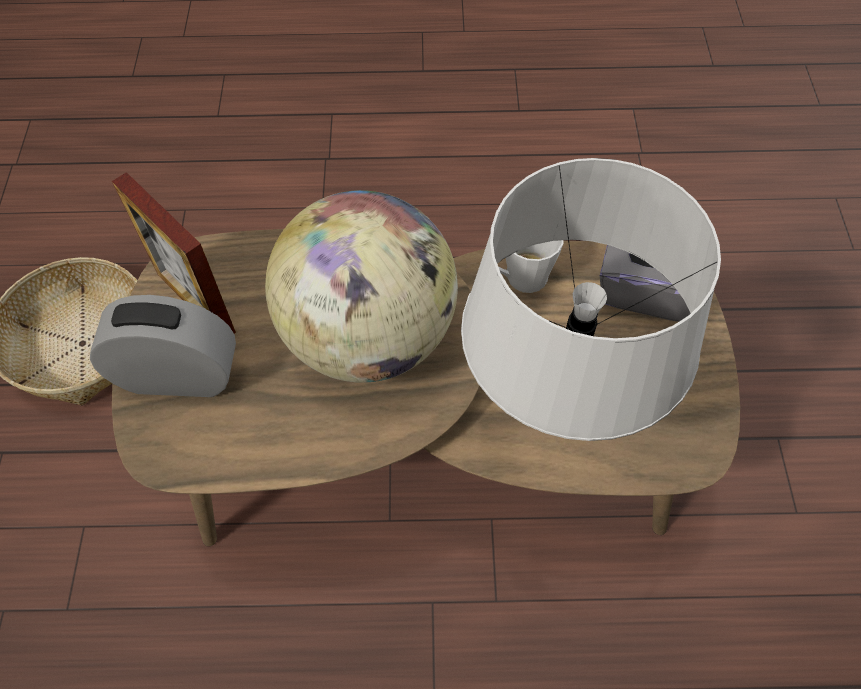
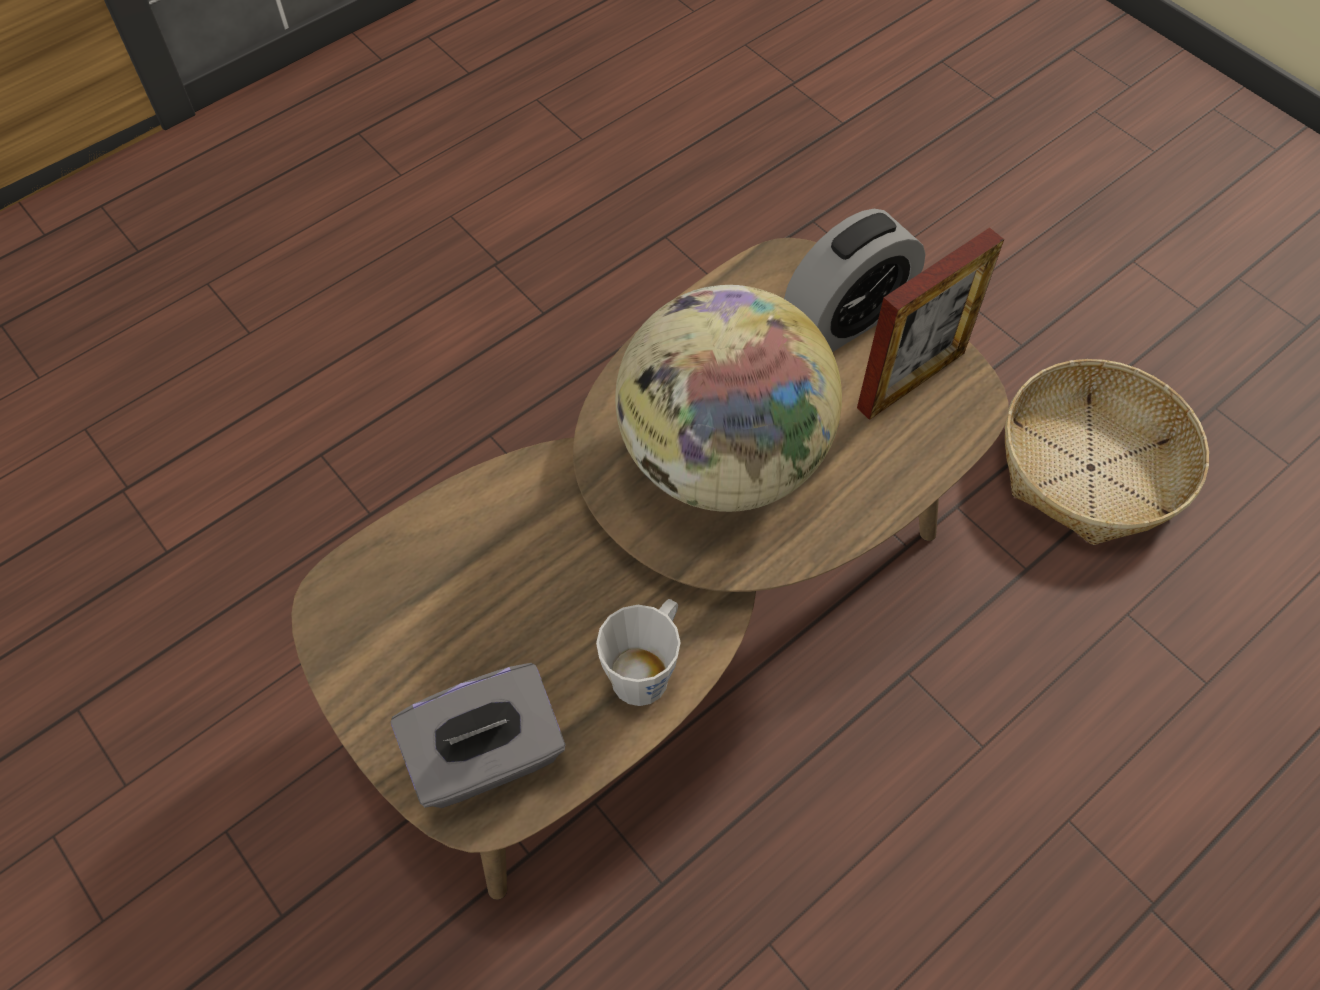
camera: 140 degrees right, 0 degrees up
picture frame [112,172,236,334] -> picture frame turned 135 degrees clockwise [857,228,1004,420]
grey table lamp [461,158,721,441] -> none

